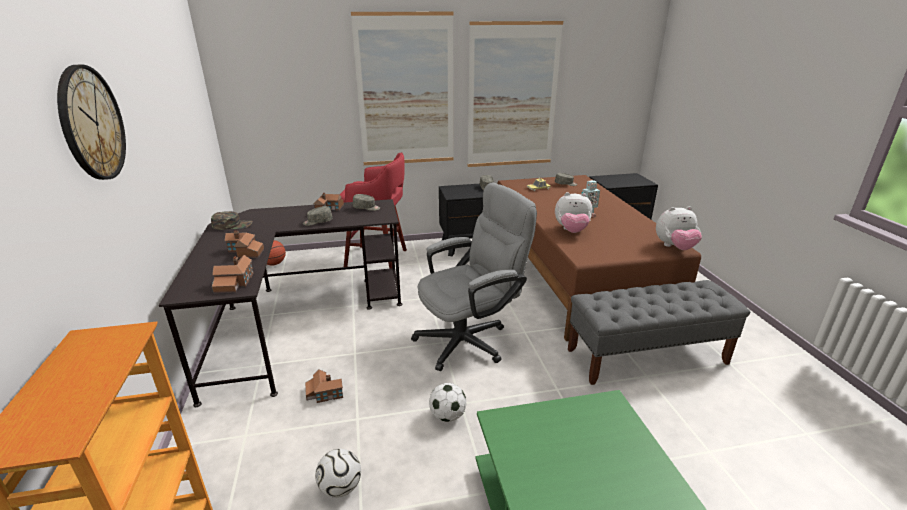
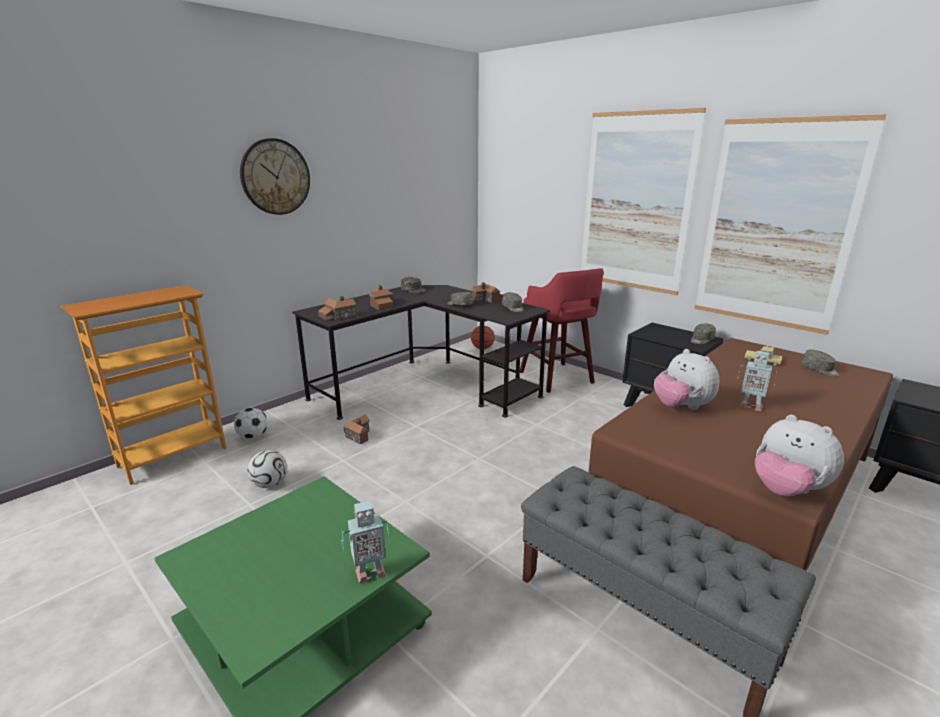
camera: 55 degrees right, 5 degrees down
grey office chair [411,183,537,371] -> none
football [429,383,466,422] -> football moved to [234,408,268,439]
none -> toy robot [341,501,390,584]

